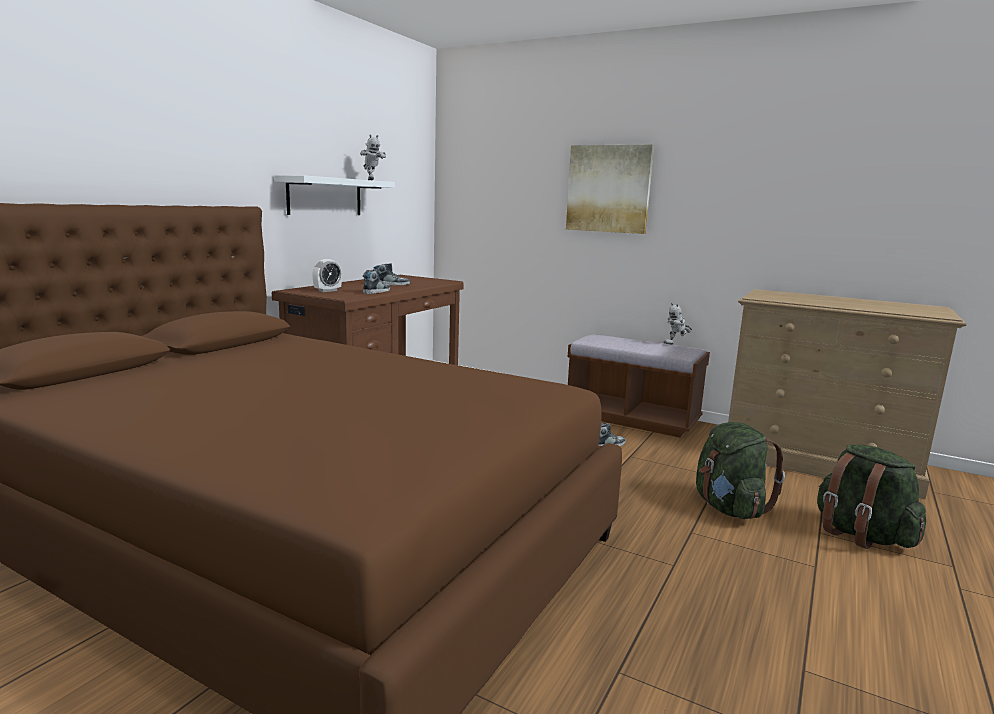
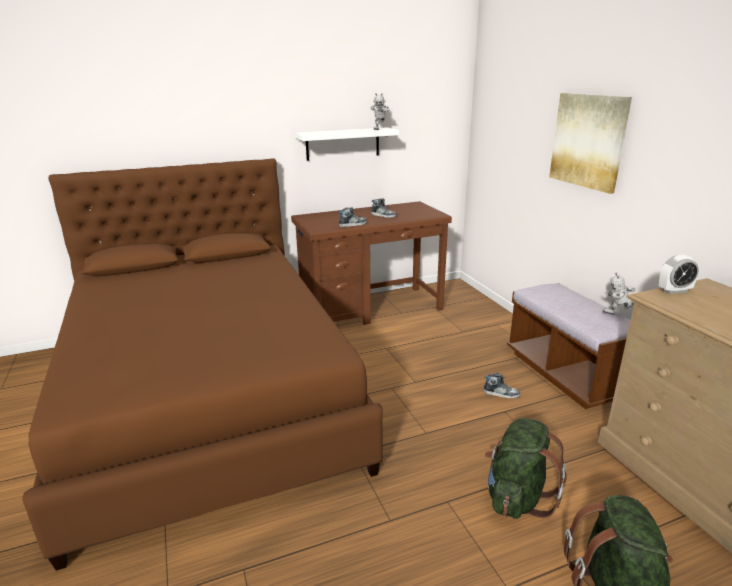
camera: 40 degrees right, 10 degrees up
alarm clock [312,259,342,292] -> alarm clock moved to [659,255,699,294]

